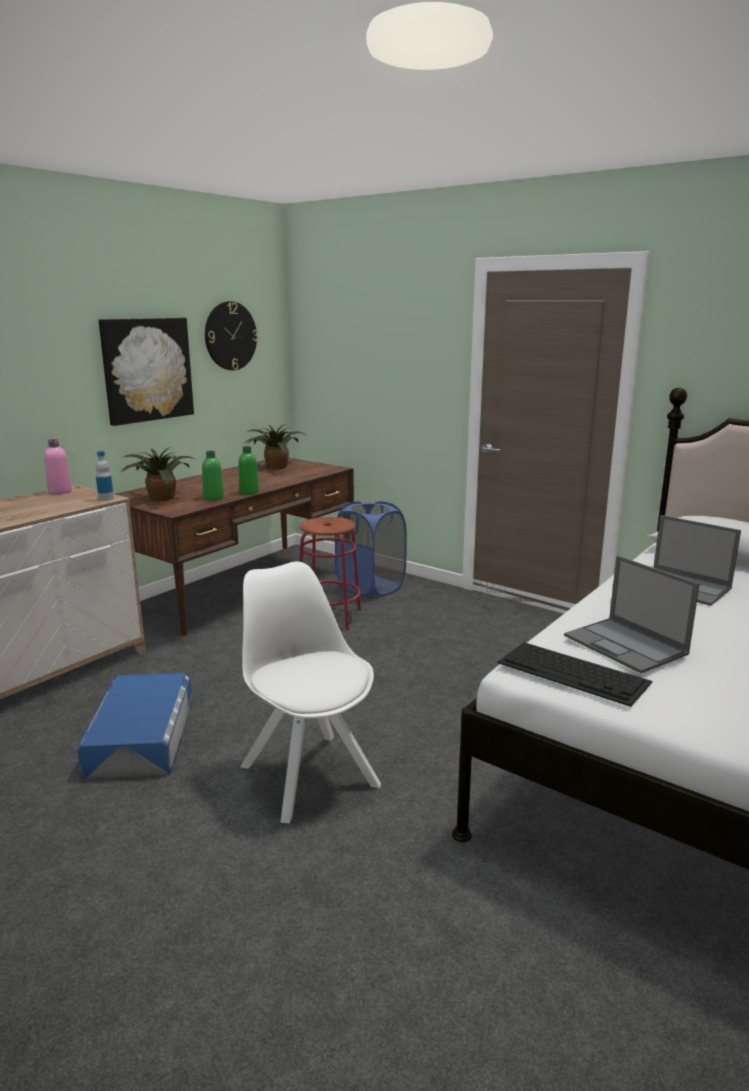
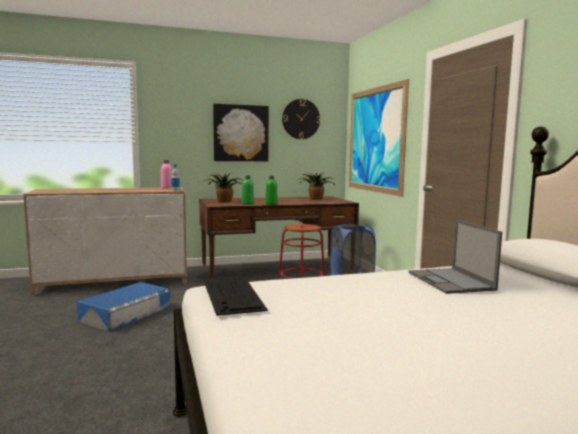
camera: 35 degrees right, 10 degrees down
white chair [240,562,381,823] -> none
laptop [564,556,700,673] -> none
none -> picture [349,79,409,197]

